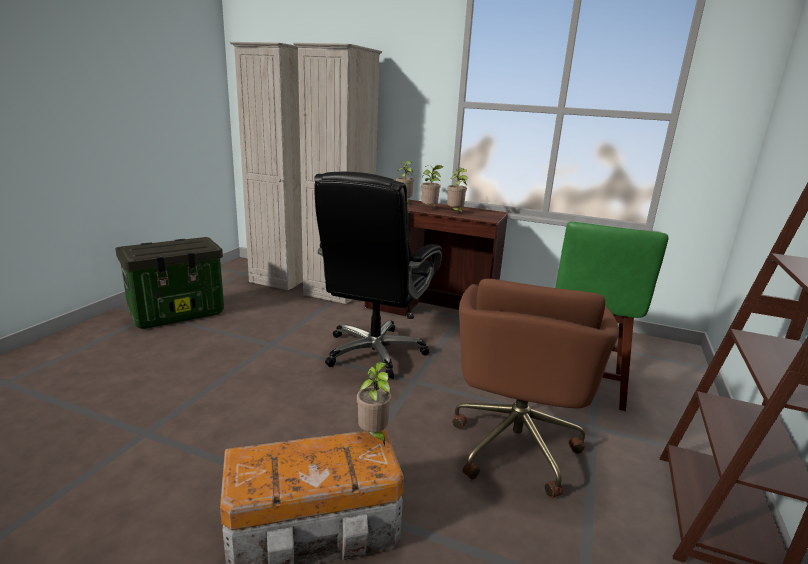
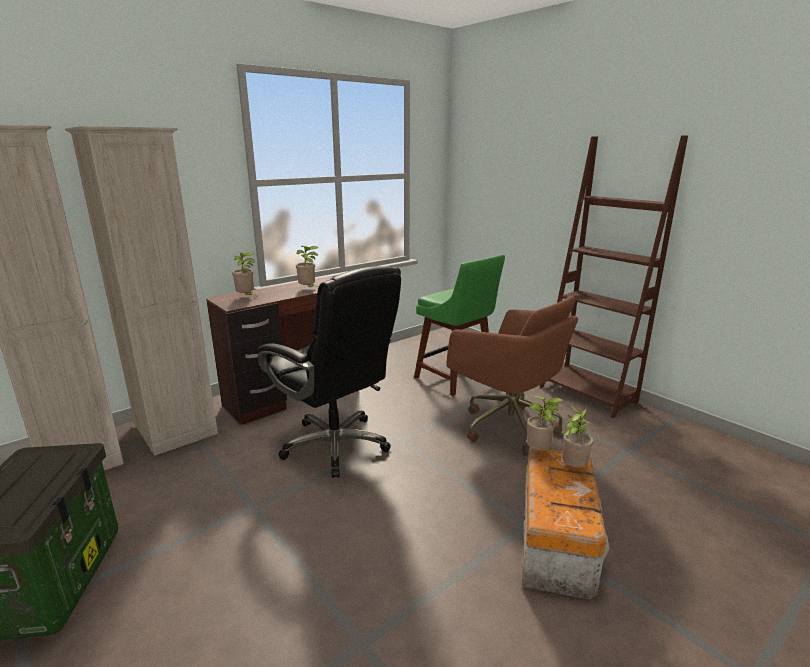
camera: 60 degrees left, 0 degrees up
potted plant [421,165,443,207] -> potted plant moved to [563,405,593,468]

